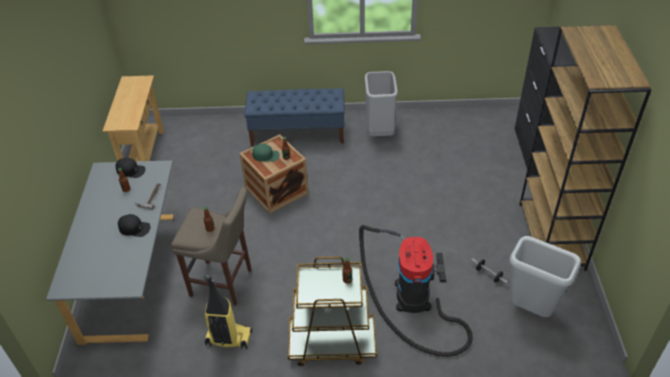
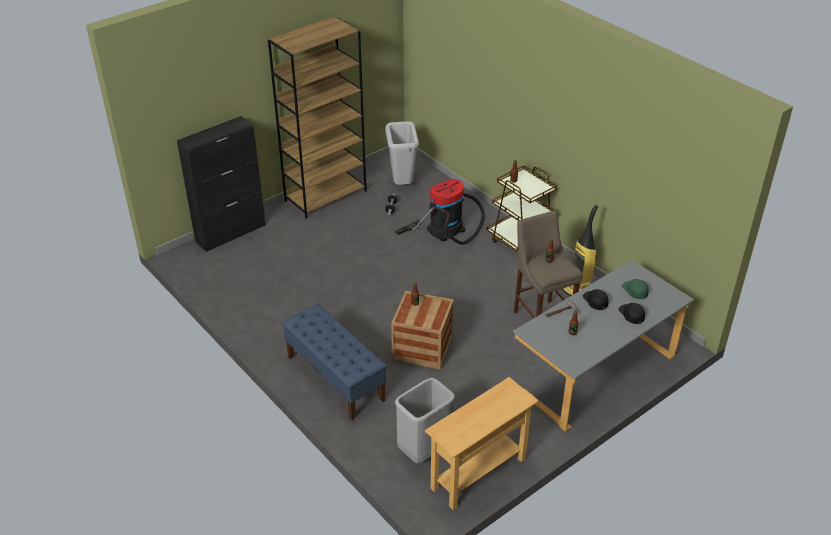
camera: 130 degrees left, 5 degrees down
black cap [115,158,145,178] -> black cap moved to [618,303,645,324]
green cap [252,144,280,162] -> green cap moved to [622,279,649,299]
grey trash can [365,71,398,136] -> grey trash can moved to [395,378,455,463]

